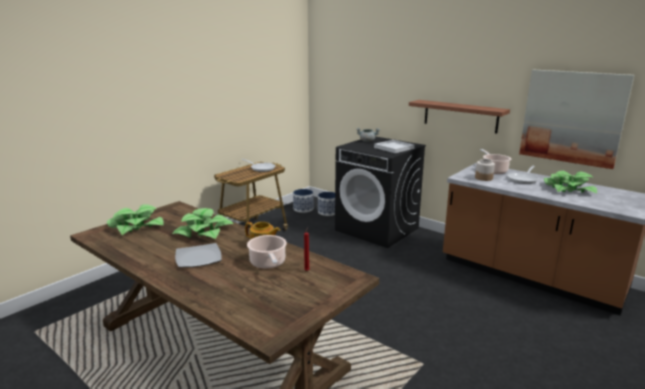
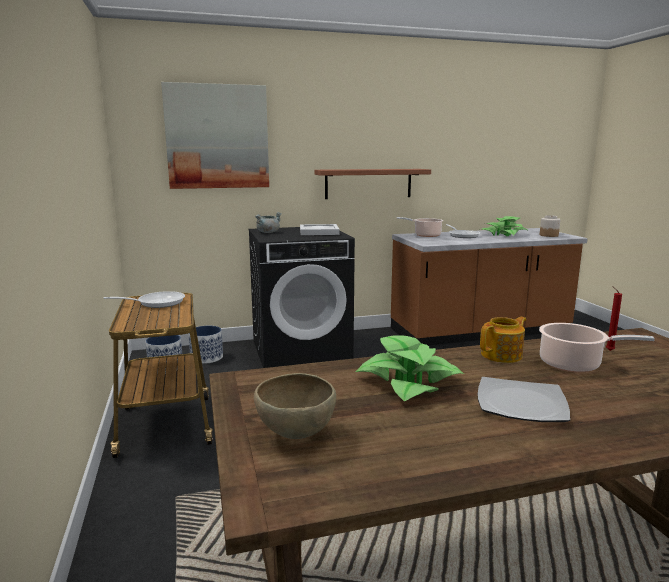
camera: 55 degrees left, 5 degrees down
potted plant [107,204,164,235] -> brown bowl [254,373,336,439]
jar [475,159,495,181] -> jar moved to [540,215,560,237]
picture [519,70,634,169] -> picture moved to [161,82,269,189]

